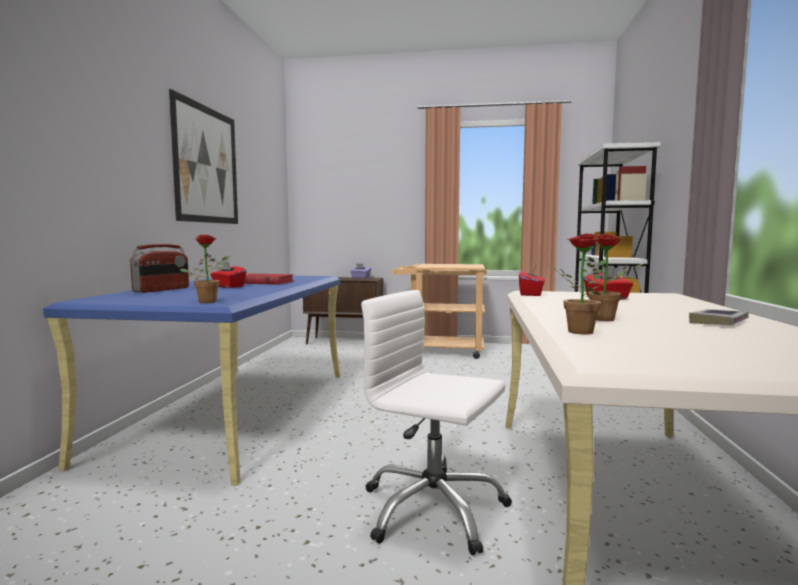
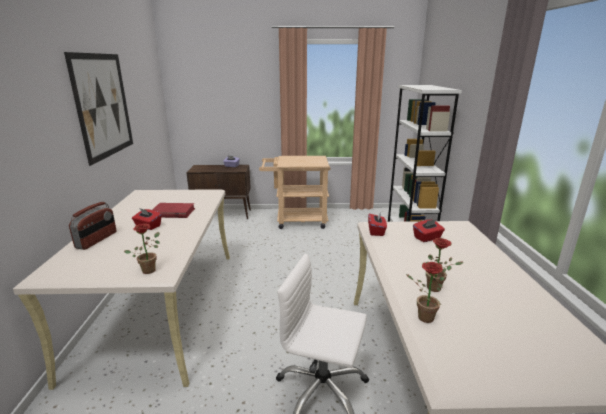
camera: 10 degrees left, 15 degrees up
blue desk [43,276,340,485] -> beige desk [13,189,230,390]
book [689,309,749,325] -> none

